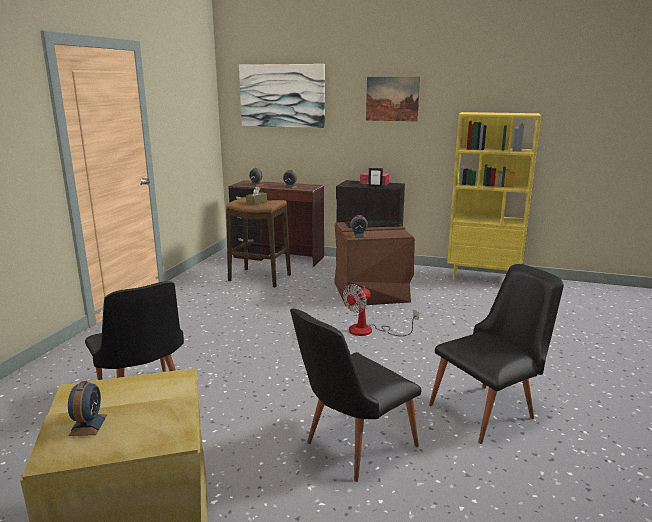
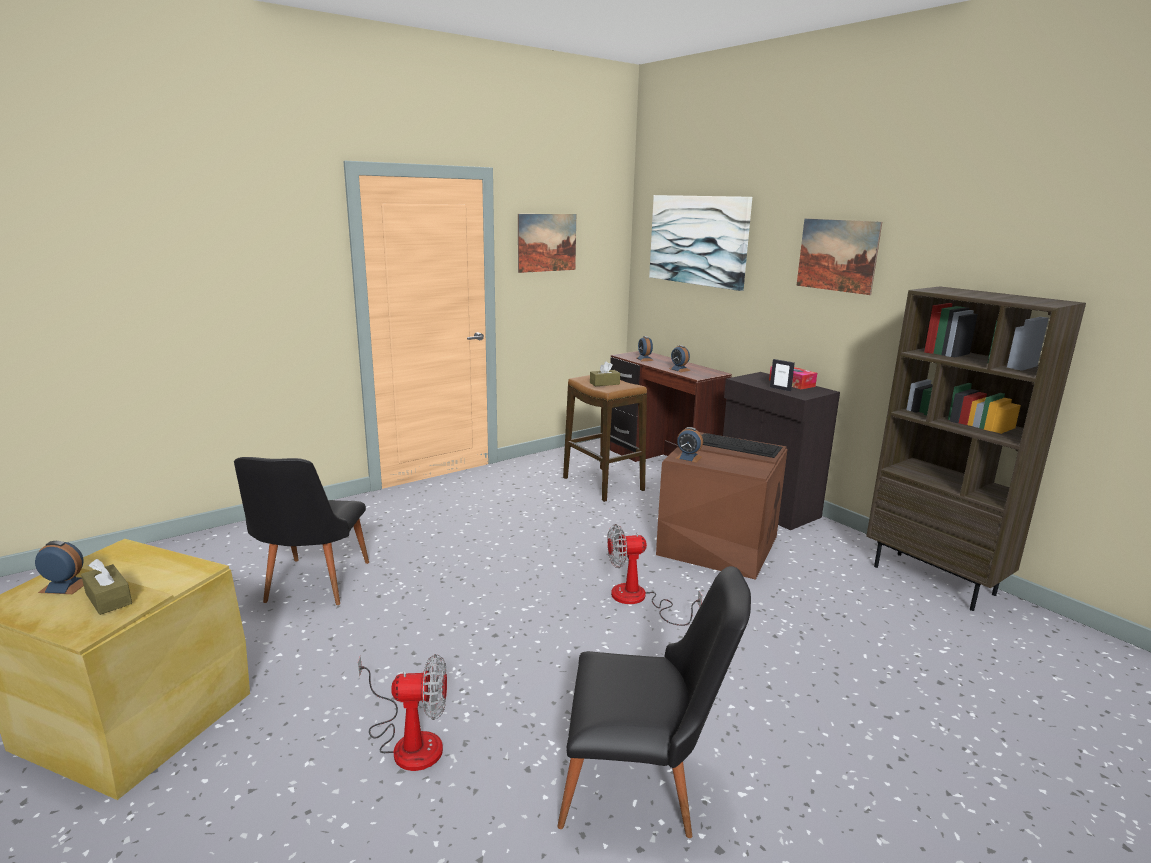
camera: 35 degrees right, 0 degrees up
alarm clock [68,381,107,436] -> alarm clock turned 120 degrees counterclockwise [35,541,84,594]
black chair [290,309,421,482] -> fan [358,654,447,771]
yellow bookcase [447,112,541,280] -> brown bookcase [866,287,1086,611]
none -> brown tissue box [81,559,132,615]
none -> picture [518,214,576,273]

